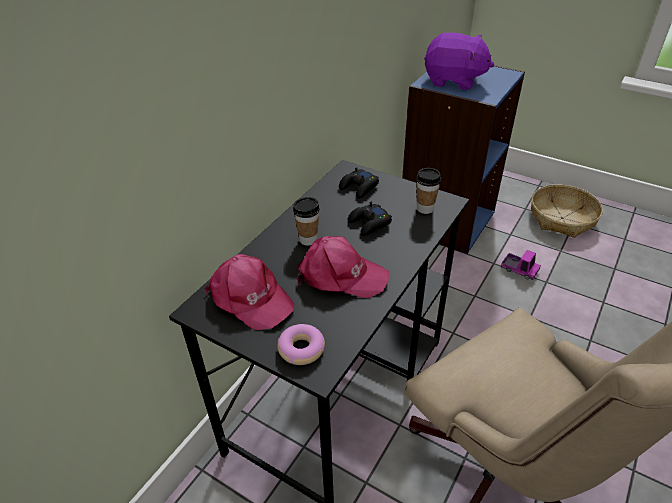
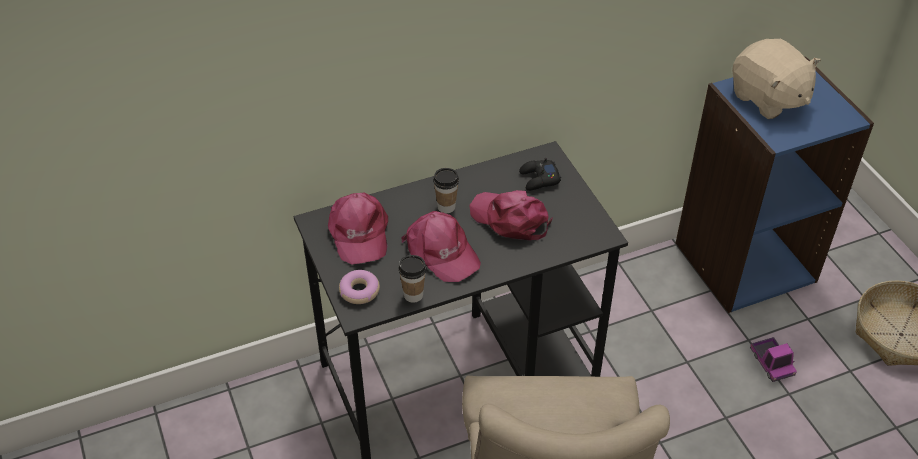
camera: 35 degrees right, 5 degrees up
black game controller [348,202,392,236] -> pink cap [469,190,552,241]
cup [416,168,441,214] -> cup moved to [398,255,426,303]
purple plush toy [424,33,494,90] -> beige plush toy [732,39,821,119]

